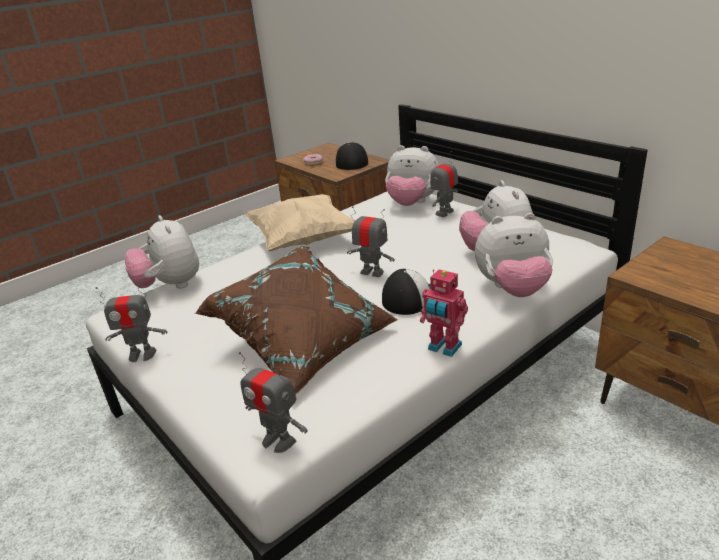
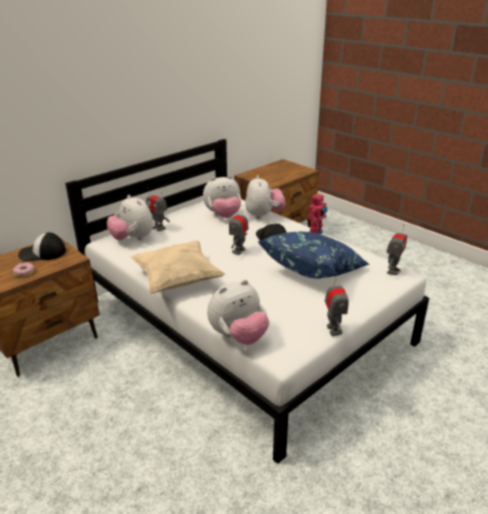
camera: 95 degrees left, 0 degrees up
brown pillow [195,246,398,395] -> blue pillow [259,232,370,279]
plush toy [385,145,439,206] -> plush toy turned 120 degrees clockwise [107,195,154,240]

